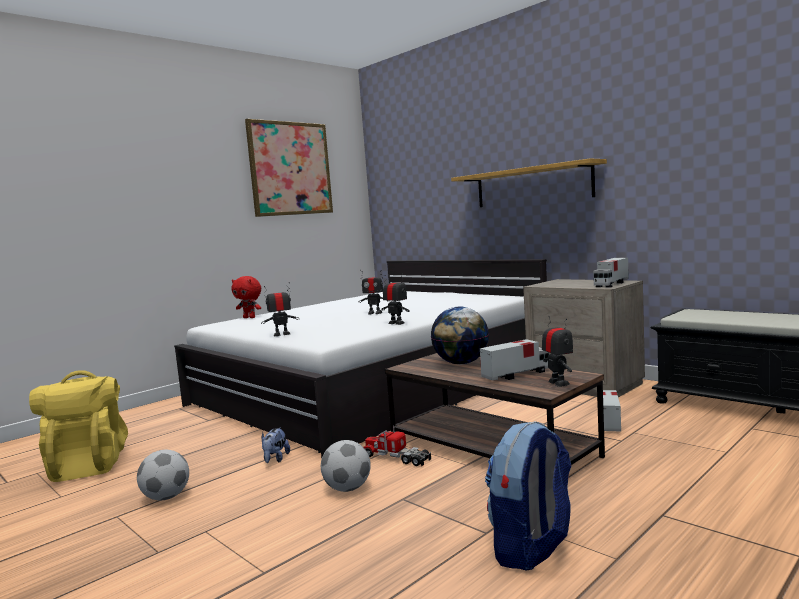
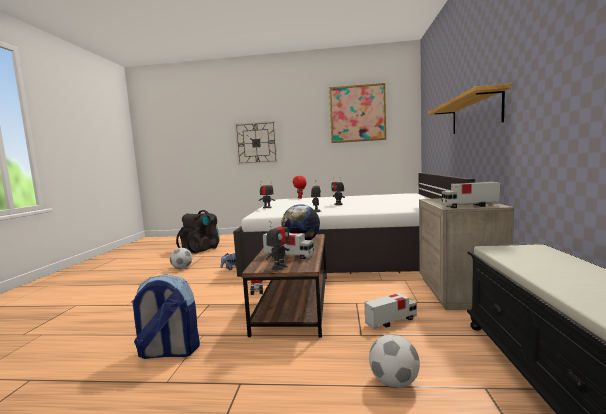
camera: 50 degrees right, 0 degrees up
yellow backpack [29,370,128,482] -> black backpack [176,210,219,254]
football [321,440,371,492] -> football moved to [369,334,420,388]
none -> wall clock [234,121,278,165]

